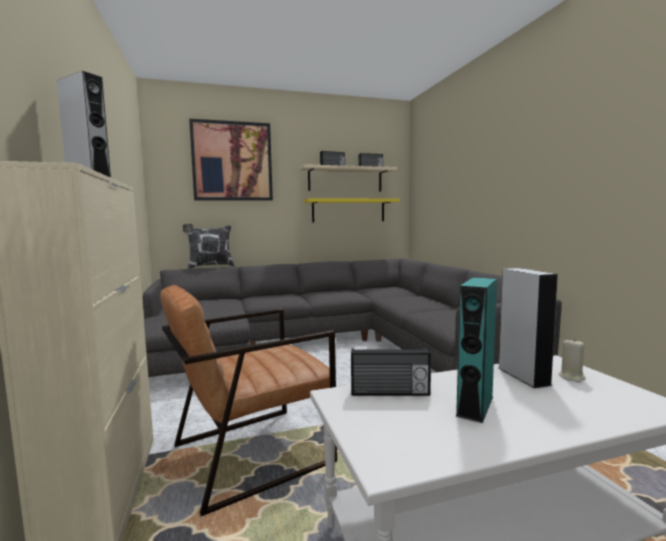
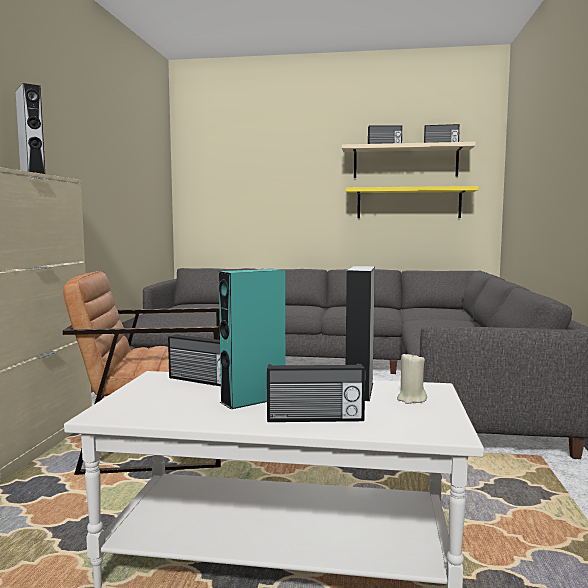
camera: 25 degrees right, 0 degrees up
pillow [183,224,235,269] -> none
picture [189,119,273,201] -> none
none -> radio [267,364,365,422]

